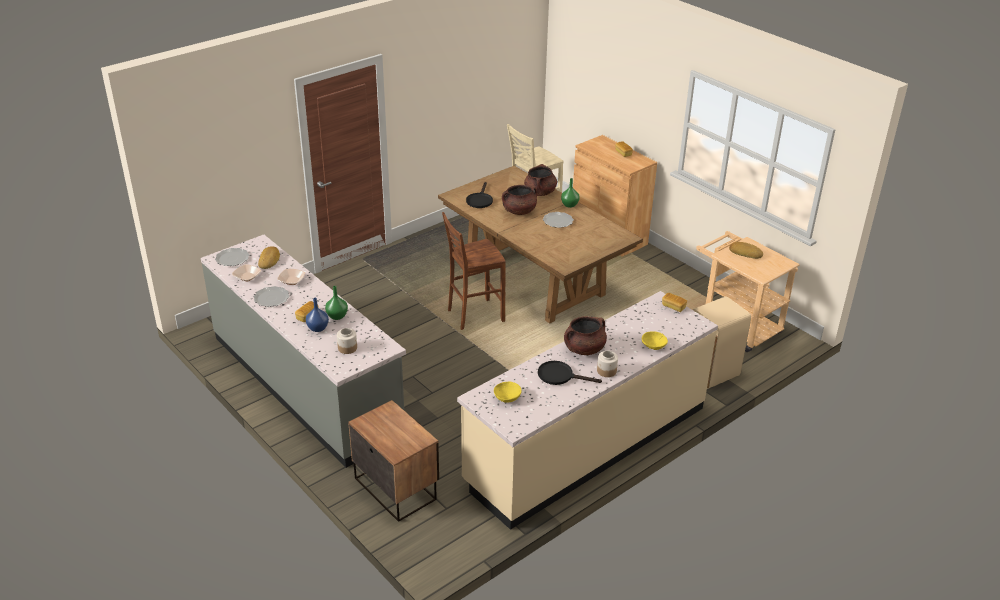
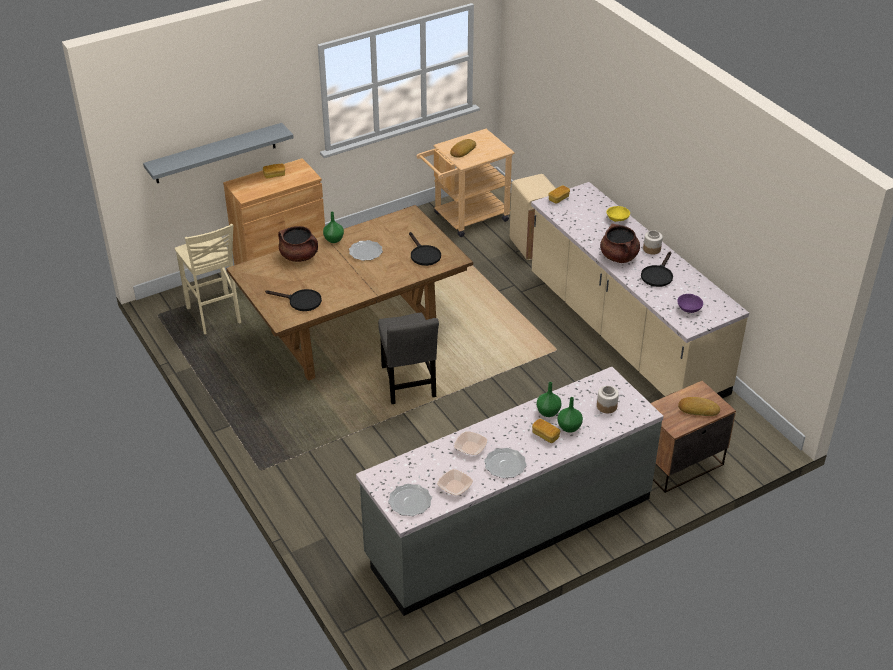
camera: 80 degrees left, 5 degrees up
bread [258,246,280,269] -> bread moved to [678,397,720,416]
blue vase [306,298,329,332] -> green vase [557,397,583,433]
brown stool [442,212,506,330] -> grey chair [378,313,439,404]
yellow bowl [494,382,522,403] -> purple bowl [677,294,703,313]
brown cooking pot [502,185,537,215] -> none
none -> grey shelf [143,123,294,183]
none -> black frying pan [409,232,441,266]

